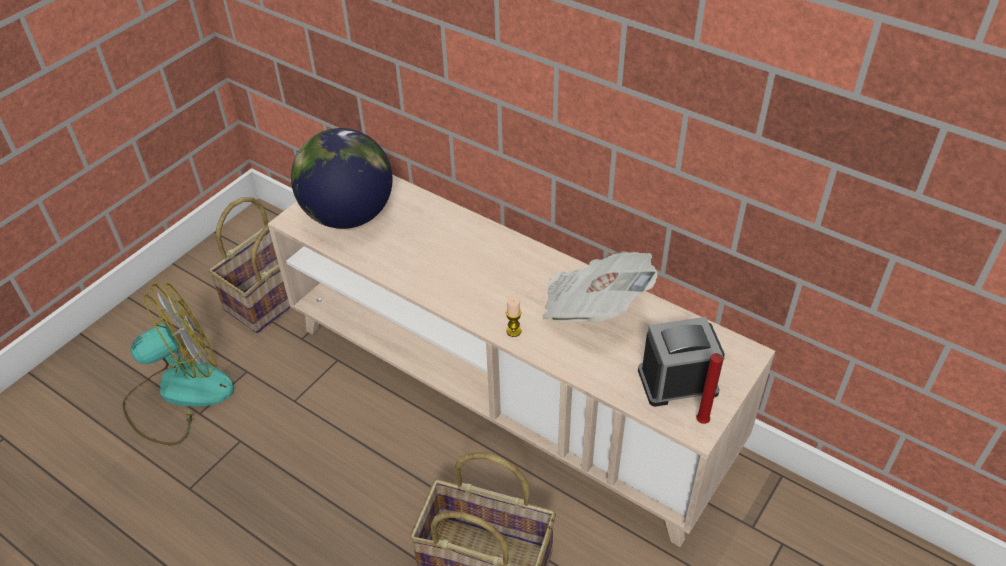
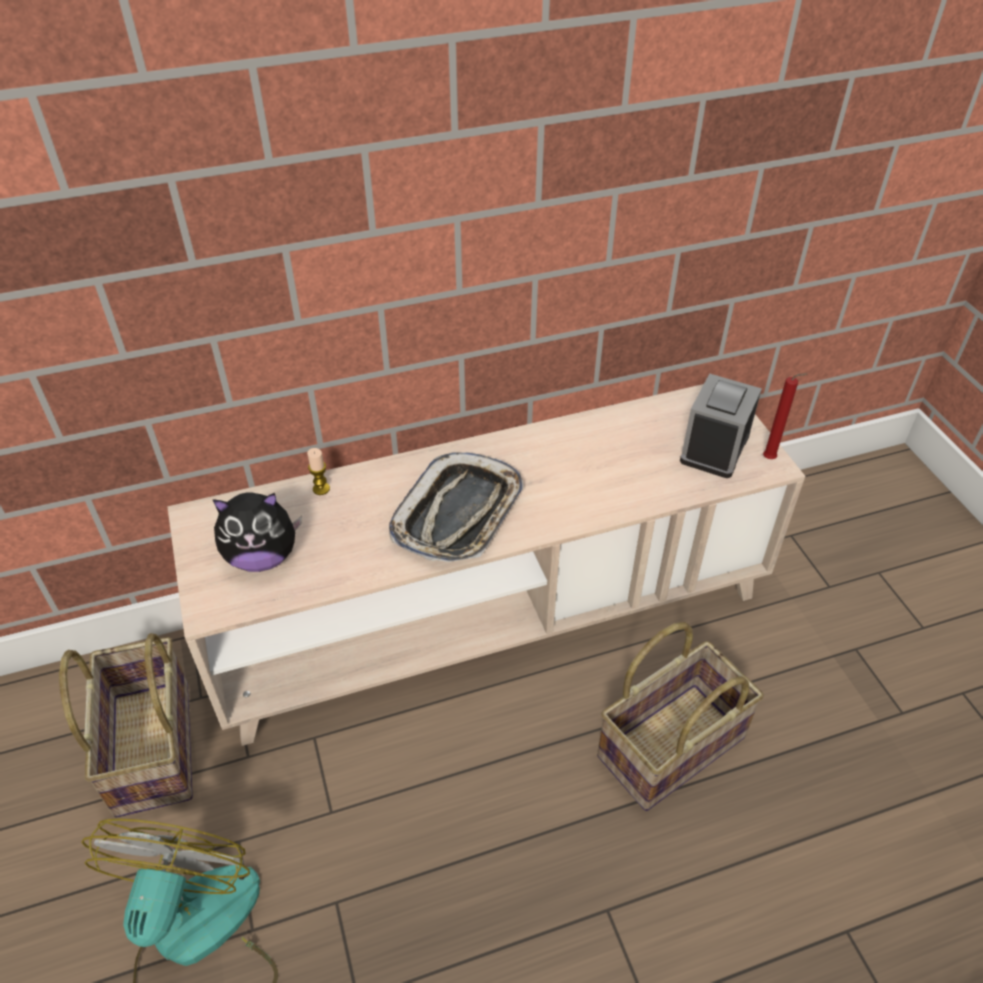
camera: 55 degrees left, 0 degrees up
globe [291,128,392,229] -> plush toy [212,493,302,572]
candle [506,296,521,337] -> candle moved to [307,448,330,495]
newspaper [543,251,658,323] -> none
none -> tray [389,452,524,562]

